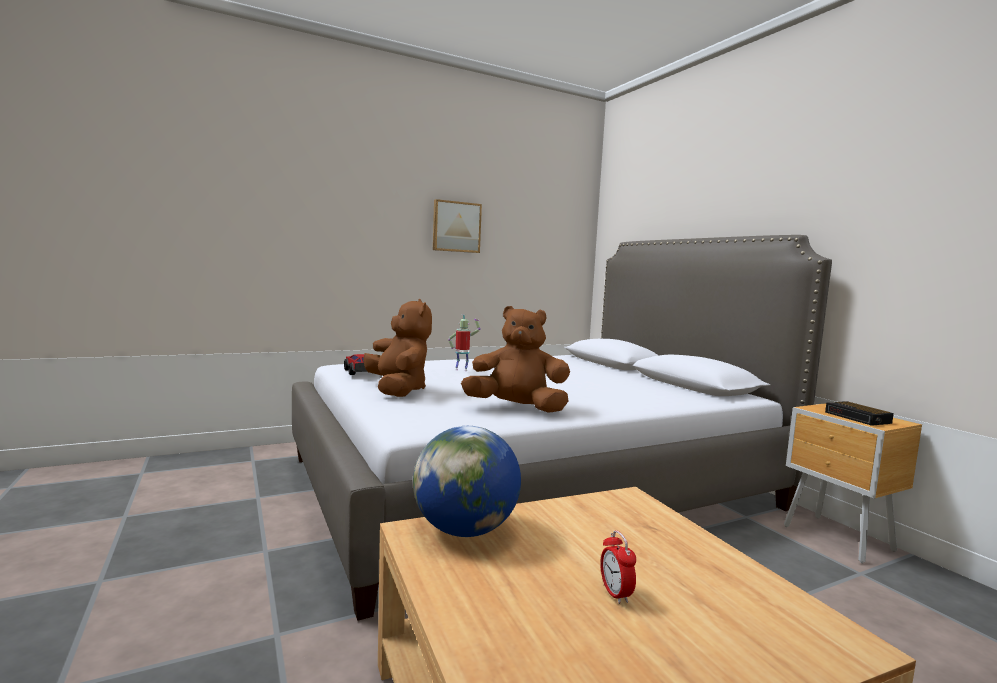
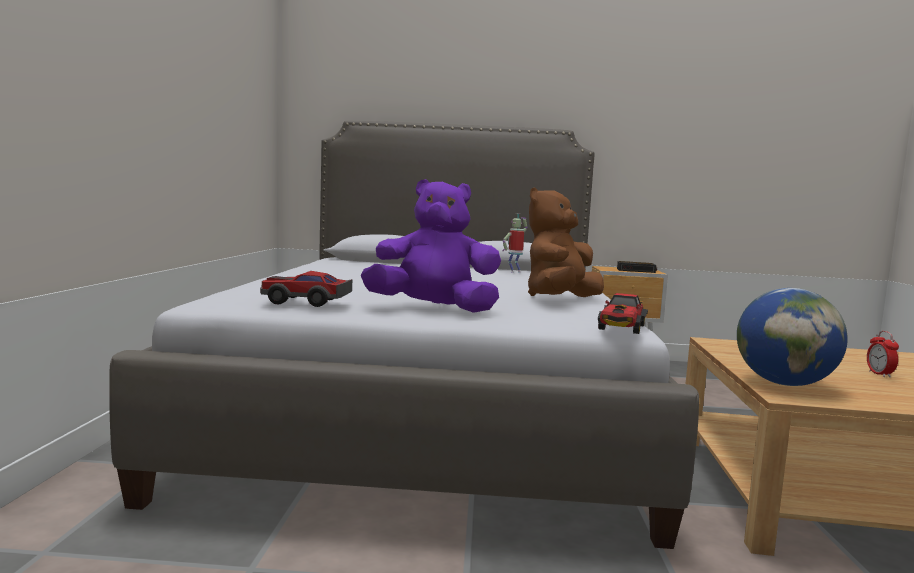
camera: 60 degrees left, 0 degrees up
brown plush toy [363,299,432,397] -> purple plush toy [361,179,501,313]
picture [433,199,482,253] -> none
toy robot [448,314,481,371] -> toy robot moved to [502,213,527,273]
alarm clock [600,530,636,604] -> alarm clock turned 75 degrees clockwise [867,331,899,378]
none -> toy car [598,293,648,334]

